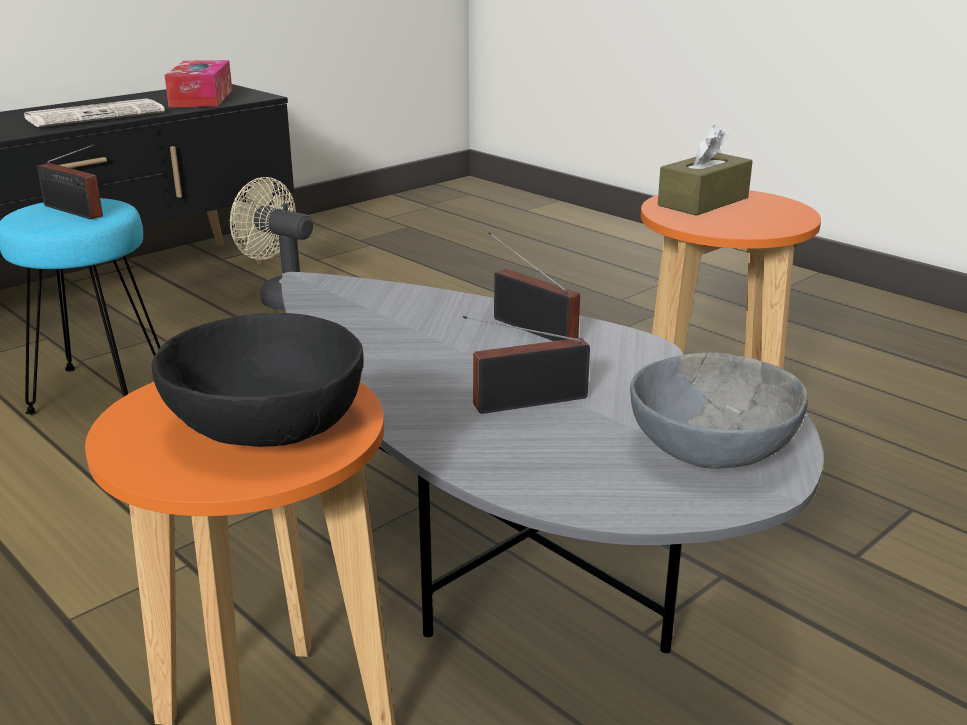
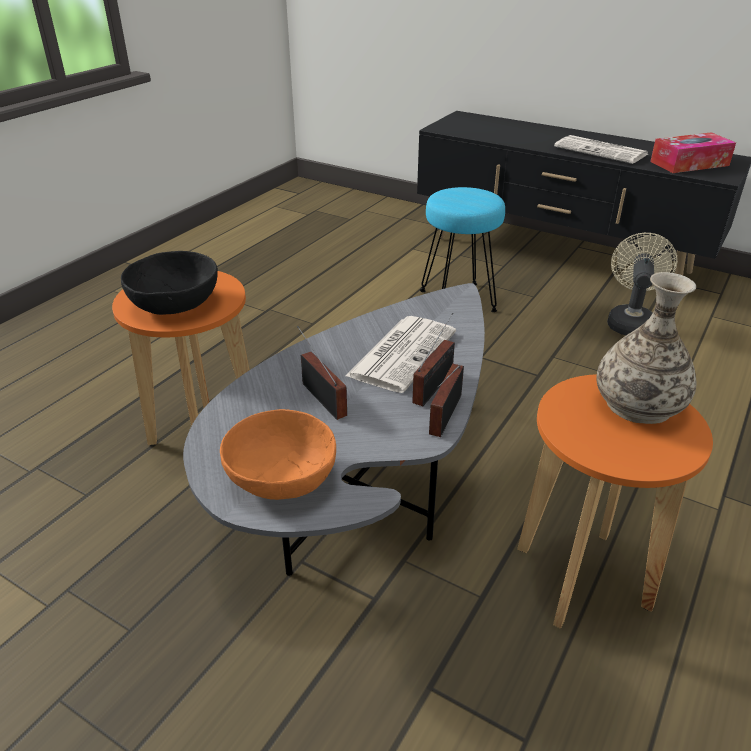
camera: 75 degrees right, 10 degrees up
radio [37,144,103,219] -> radio moved to [429,364,464,437]
grey bowl [630,352,808,468] -> orange bowl [220,409,336,500]
brown tissue box [658,125,753,216] -> vase [596,272,696,424]
none -> newspaper [346,316,456,393]

